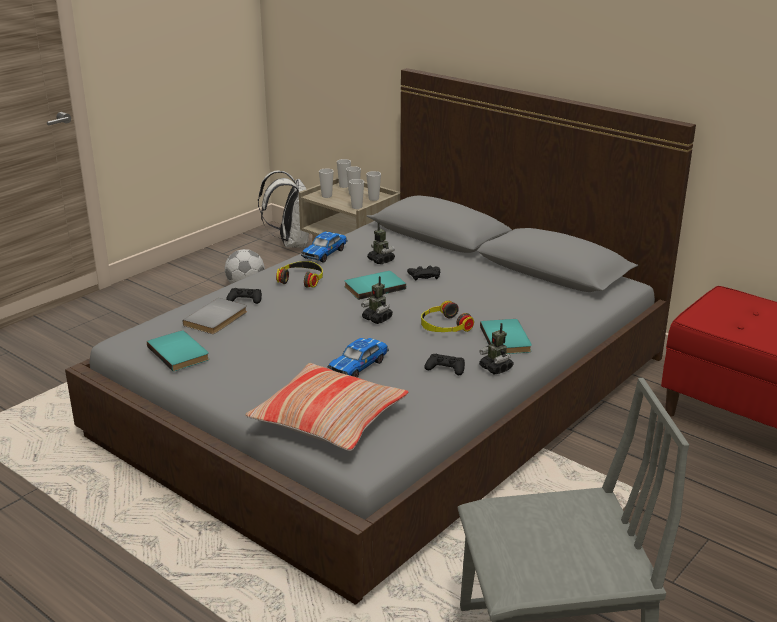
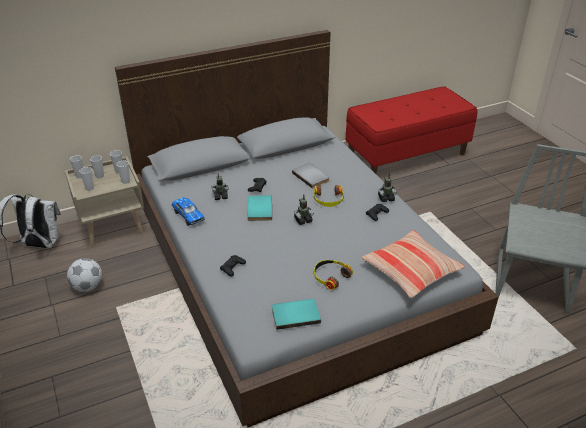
camera: 65 degrees left, 10 degrees up
grey book [183,298,247,334] -> grey book moved to [292,163,330,189]
headphones [276,261,323,288] -> headphones moved to [314,260,353,290]
toy car [328,338,389,378] -> none
turquoise book [480,319,532,354] -> none

